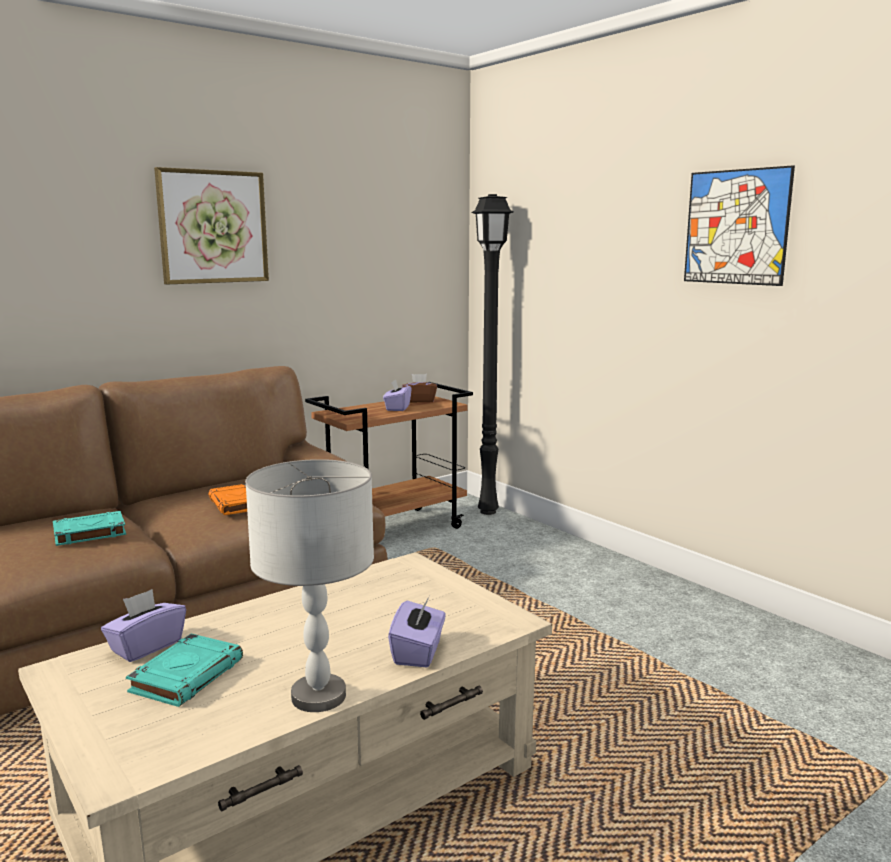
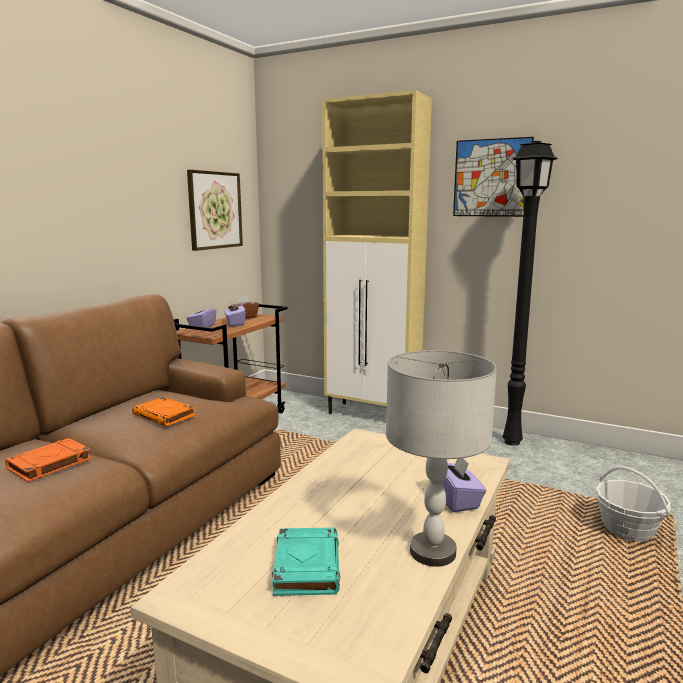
camera: 25 degrees left, 0 degrees up
turquoise book [53,511,126,546] -> orange book [5,438,91,482]
purple tissue box [101,589,186,662] -> purple tissue box moved to [186,303,216,327]
picture [154,167,269,285] -> picture moved to [187,170,243,251]
black floor lamp [471,194,514,515] -> black floor lamp moved to [502,141,559,446]
none -> beige cabinet [322,90,432,414]
none -> basket [595,466,671,541]

